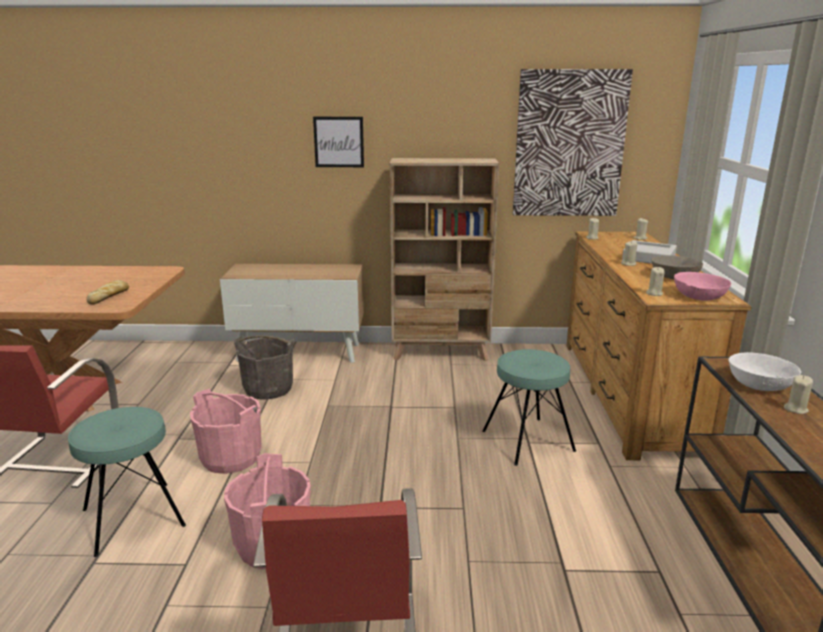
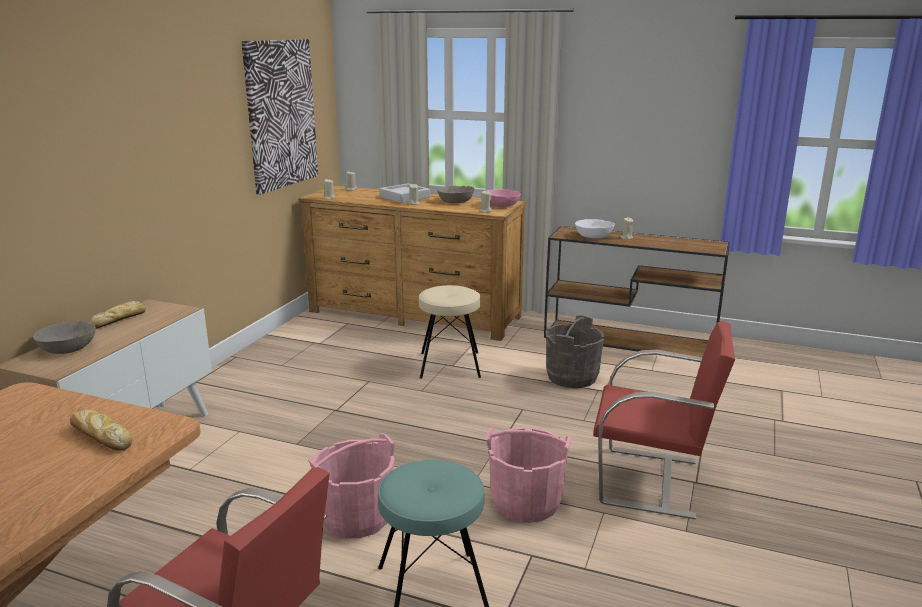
camera: 70 degrees left, 0 degrees up
grey bucket [234,335,294,400] -> grey bucket moved to [545,315,604,388]
picture [313,117,364,167] -> none
beige bookcase [390,158,499,361] -> none
turquoise stool [482,349,576,466] -> beige stool [419,285,481,379]
none -> grey bowl [33,321,96,354]
none -> bread [90,301,146,329]

